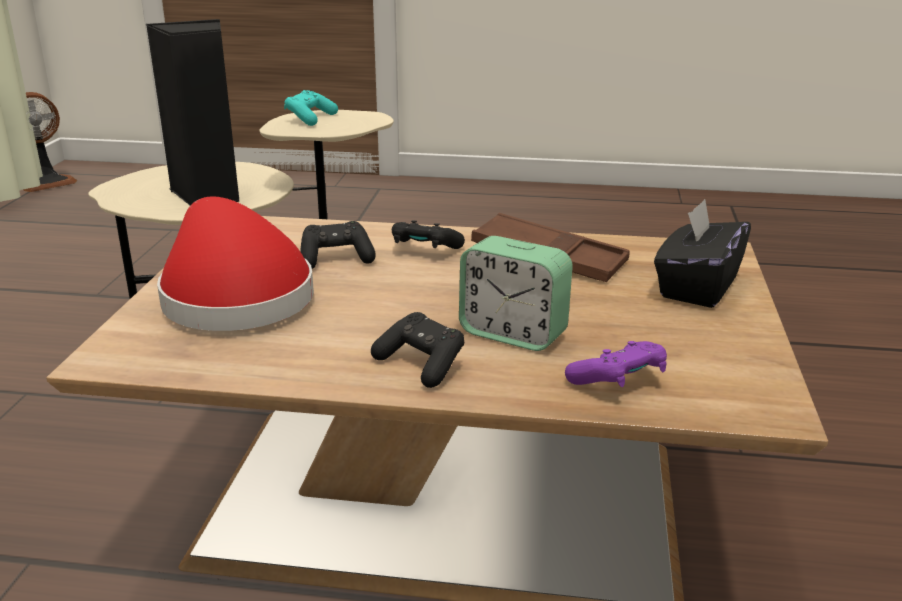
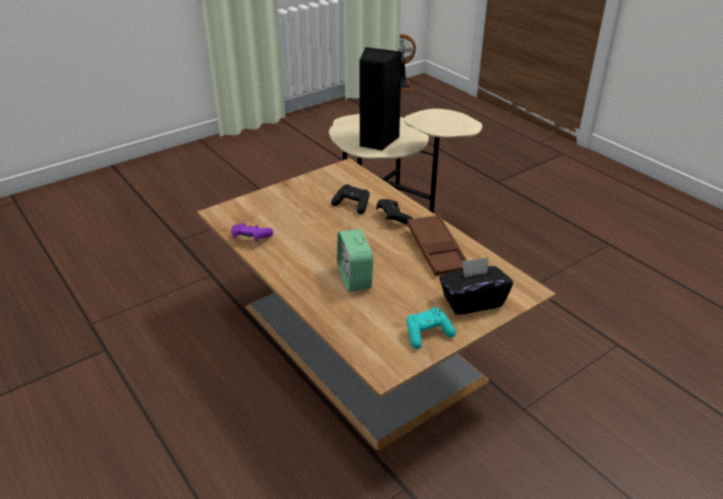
camera: 45 degrees right, 10 degrees up
red hat [157,197,314,331] -> none
turquoise game controller [284,90,338,126] -> turquoise game controller moved to [407,307,456,349]
black game controller [371,312,464,388] -> none
purple game controller [565,341,667,387] -> purple game controller moved to [231,223,273,242]

